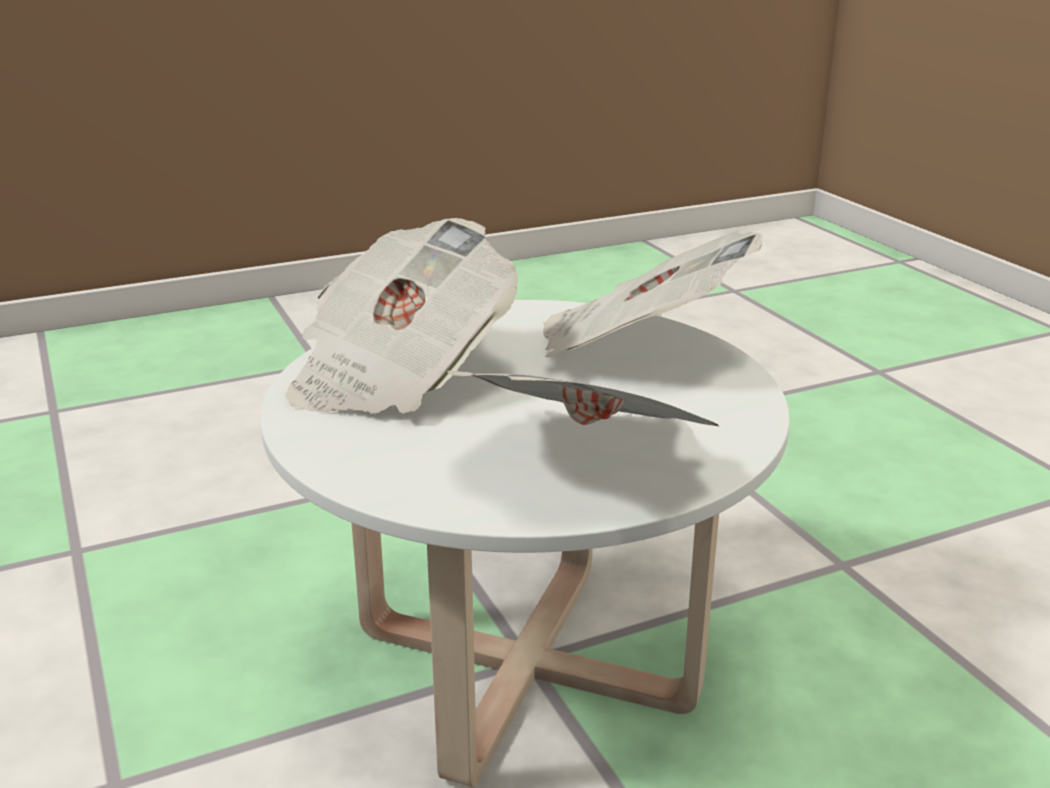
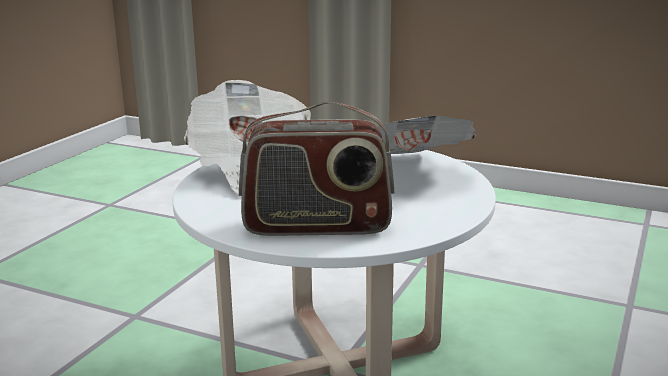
camera: 140 degrees right, 5 degrees down
newspaper [543,231,763,358] -> radio [239,102,394,236]

